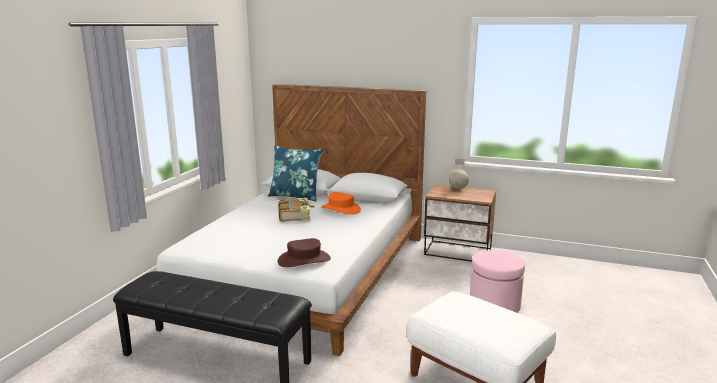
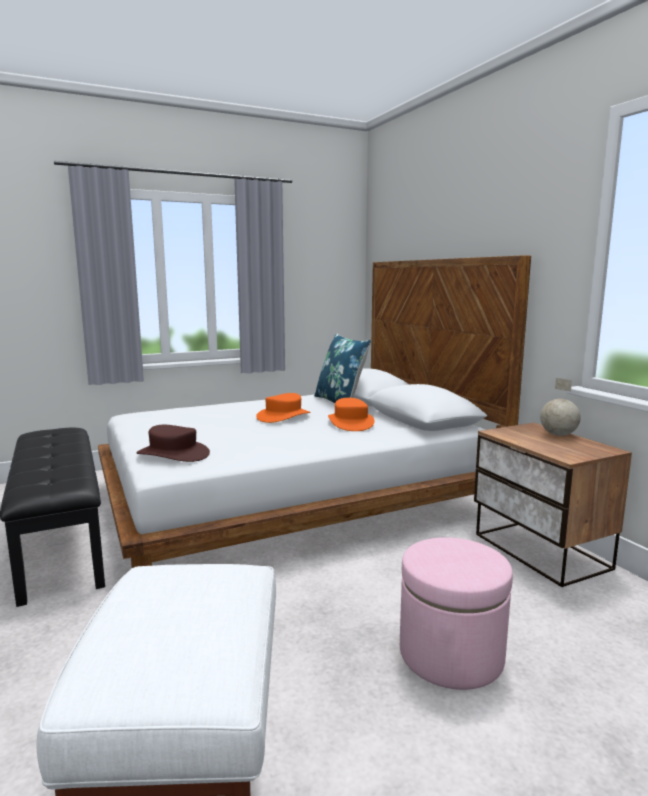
camera: 45 degrees right, 5 degrees down
book [278,198,316,222] -> orange hat [256,393,311,423]

